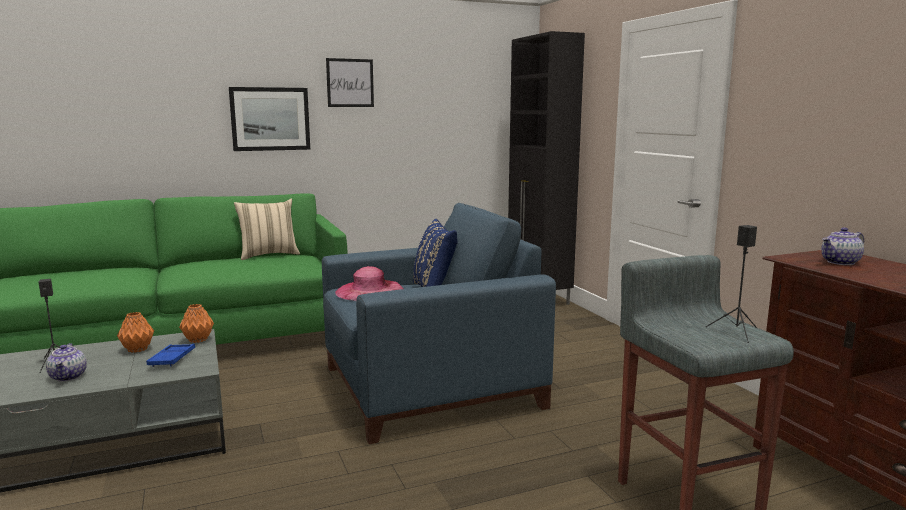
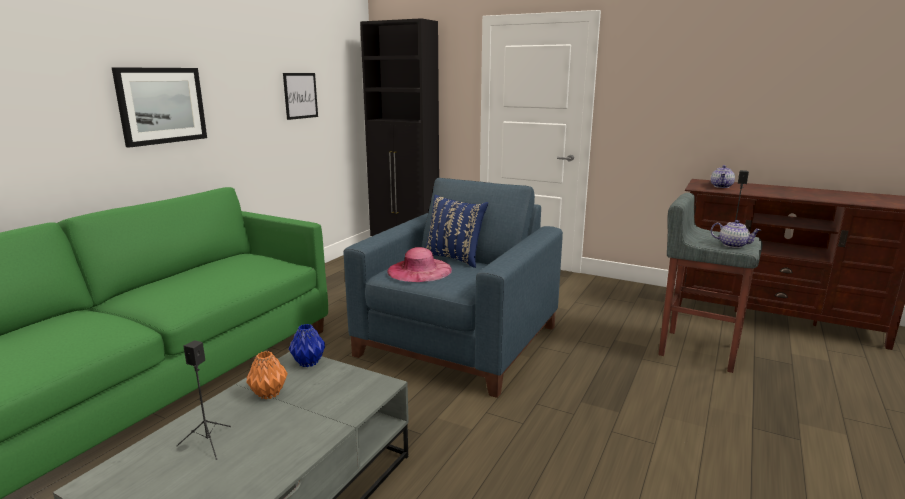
camera: 40 degrees left, 5 degrees up
teapot [46,343,87,381] -> teapot moved to [711,220,761,248]
blue tray [146,344,195,367] -> none
orange vase [179,304,214,343] -> blue vase [289,324,325,367]
beige pillow [234,199,300,260] -> none
picture [326,58,374,107] -> picture moved to [283,73,318,120]

